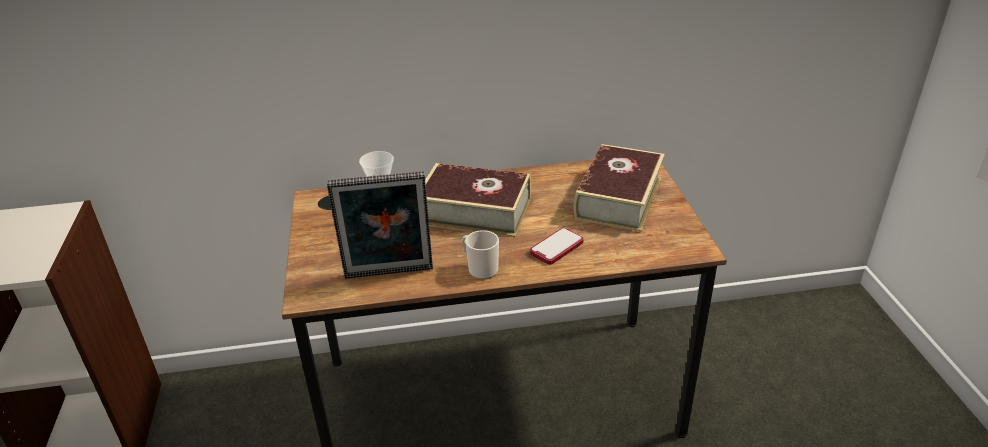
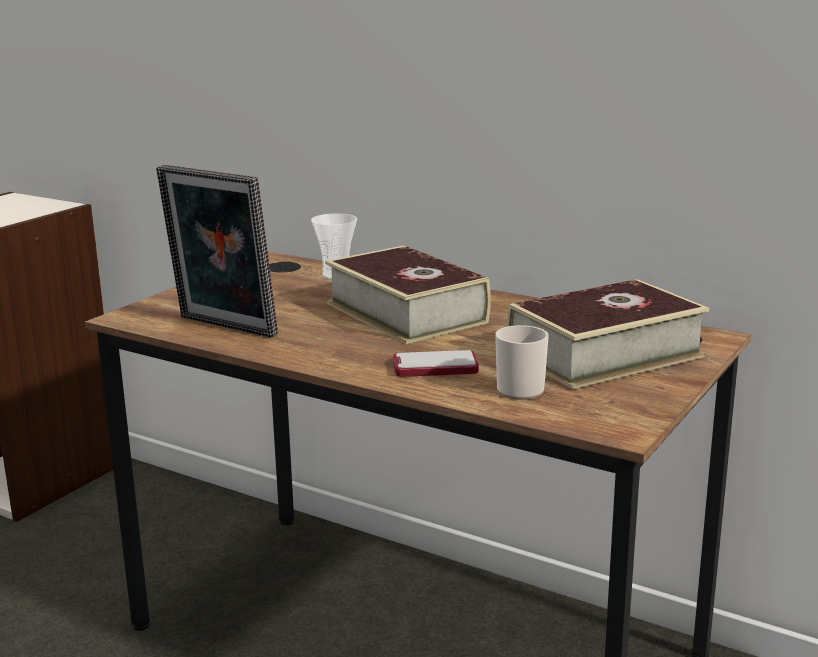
camera: 40 degrees right, 15 degrees down
mug [462,230,499,280] -> mug moved to [495,325,548,400]

